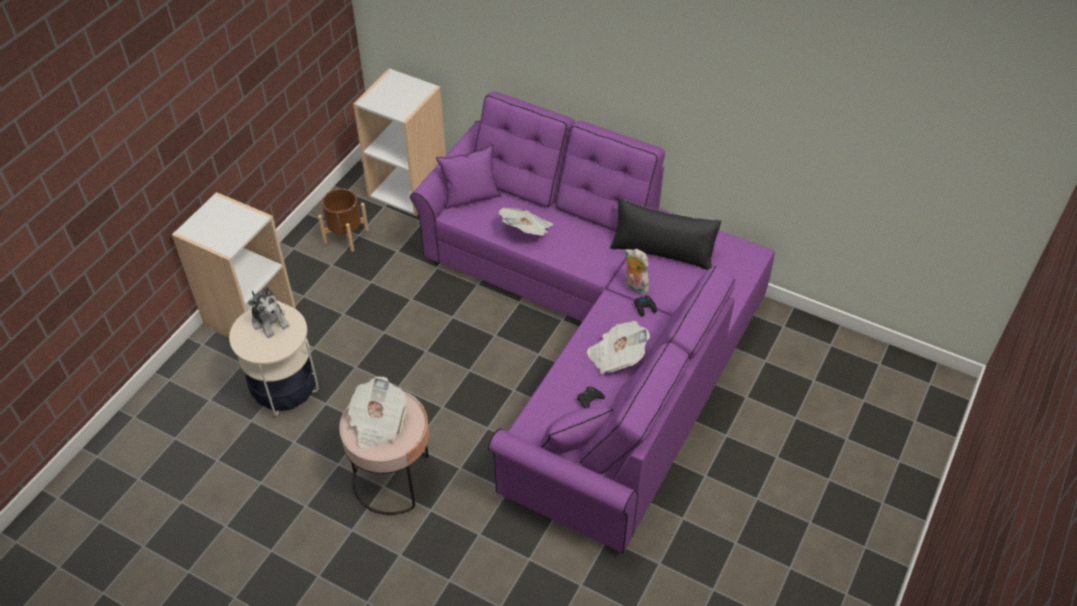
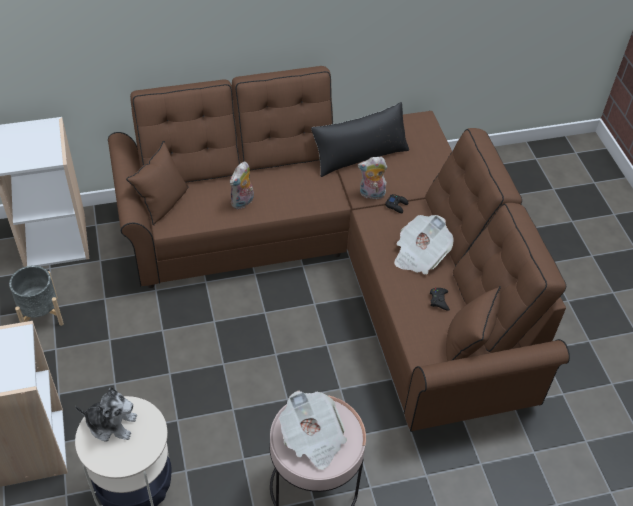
camera: 45 degrees left, 0 degrees up
brown planter [318,189,369,252] -> grey planter [9,266,64,326]
purple sofa [410,92,775,553] -> brown sofa [108,66,570,432]
newspaper [499,208,553,236] -> plush toy [230,162,254,209]

